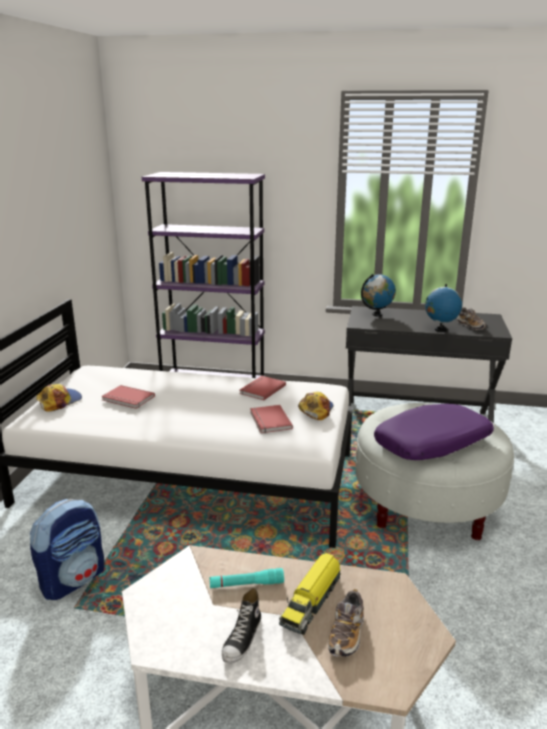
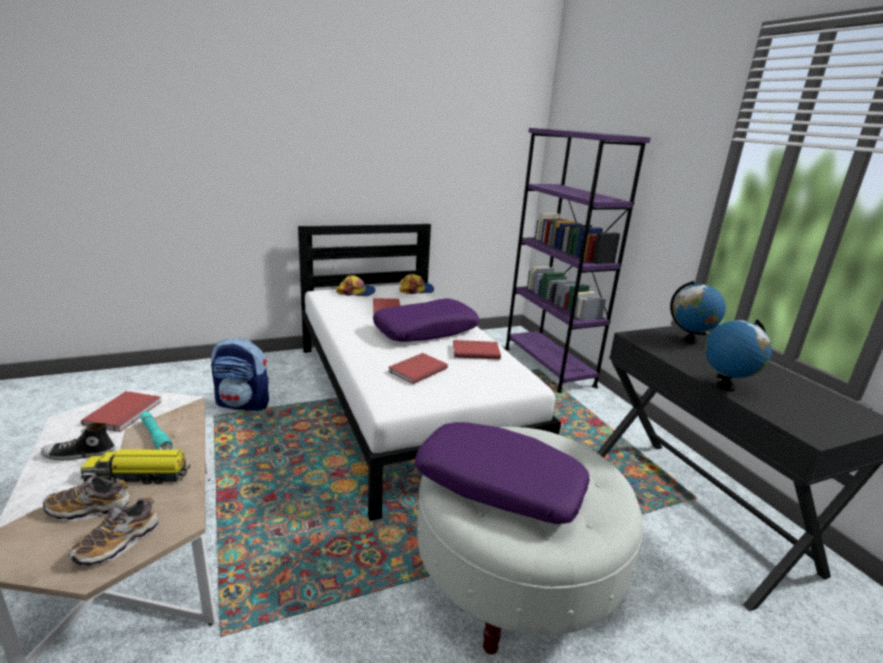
camera: 55 degrees right, 0 degrees up
cap [298,392,334,420] -> cap moved to [399,274,434,294]
shoe [457,307,487,330] -> shoe moved to [69,497,160,566]
none -> red book [81,391,162,432]
none -> purple pillow [373,298,479,342]

